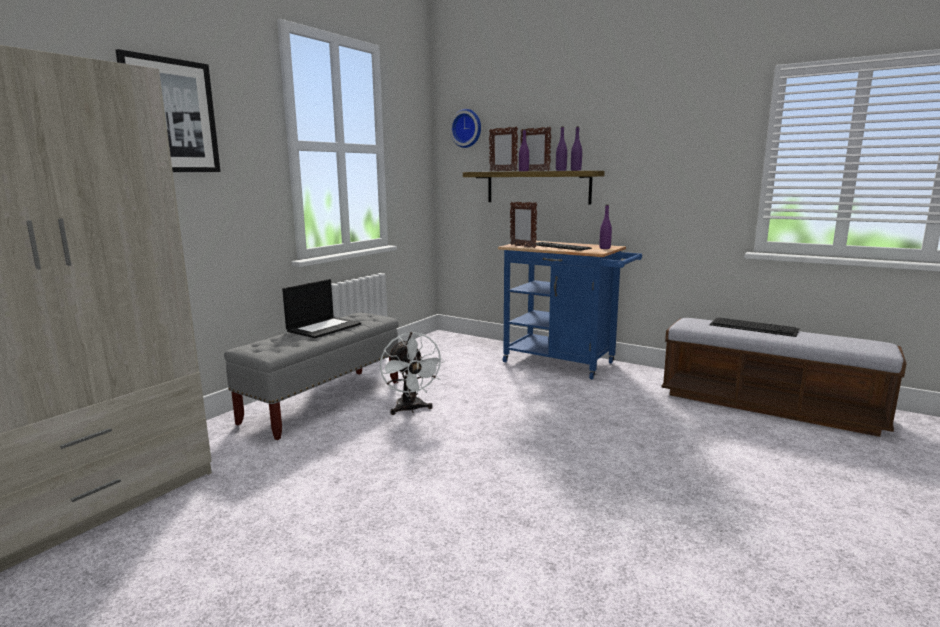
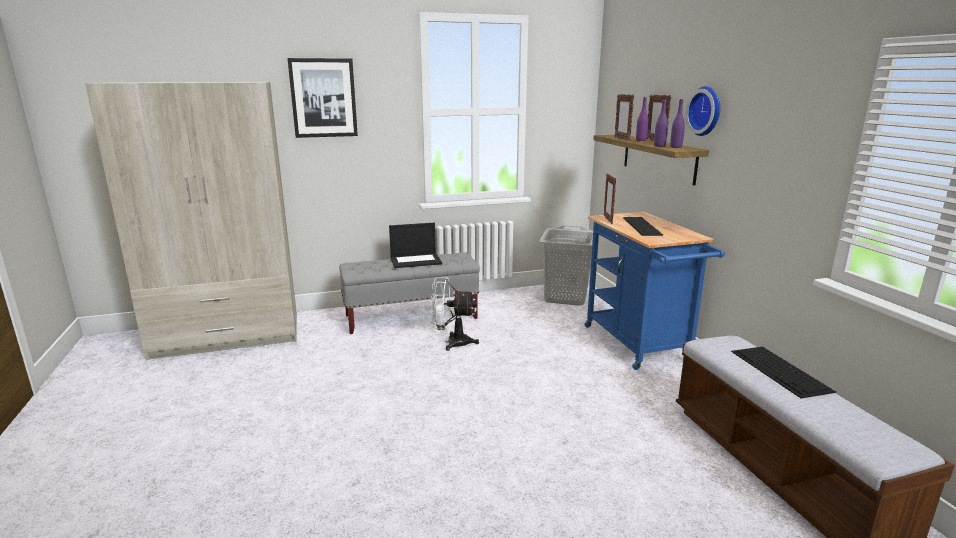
camera: 40 degrees right, 5 degrees up
white fan [380,332,444,415] -> white fan turned 75 degrees clockwise [430,277,479,351]
wall clock [450,109,481,148] -> wall clock moved to [685,86,720,136]
purple bottle [599,204,612,249] -> none
none -> grey laundry basket [539,225,593,306]

